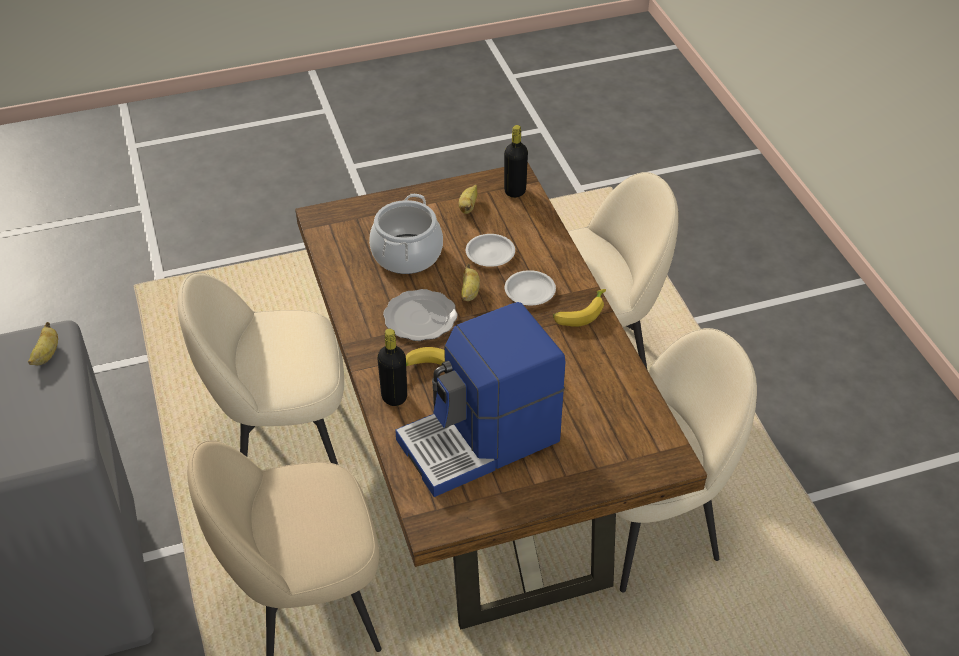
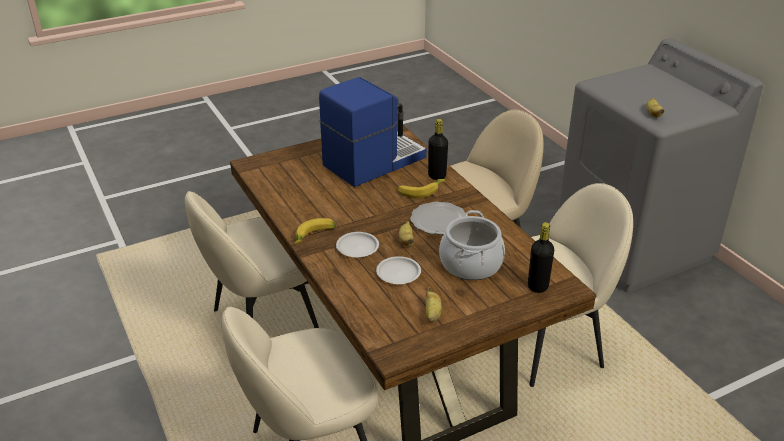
camera: 170 degrees right, 10 degrees down
black bottle [504,125,528,198] -> black bottle moved to [528,222,554,293]

